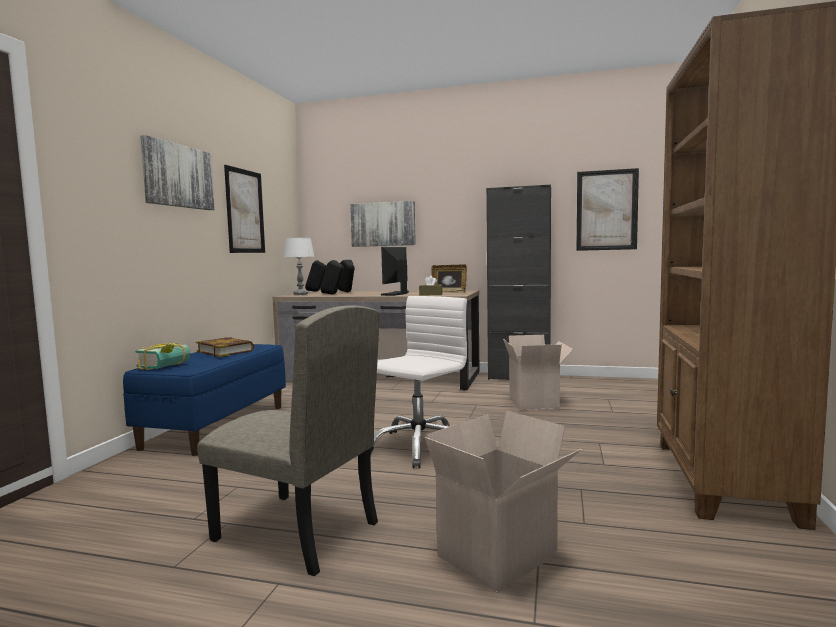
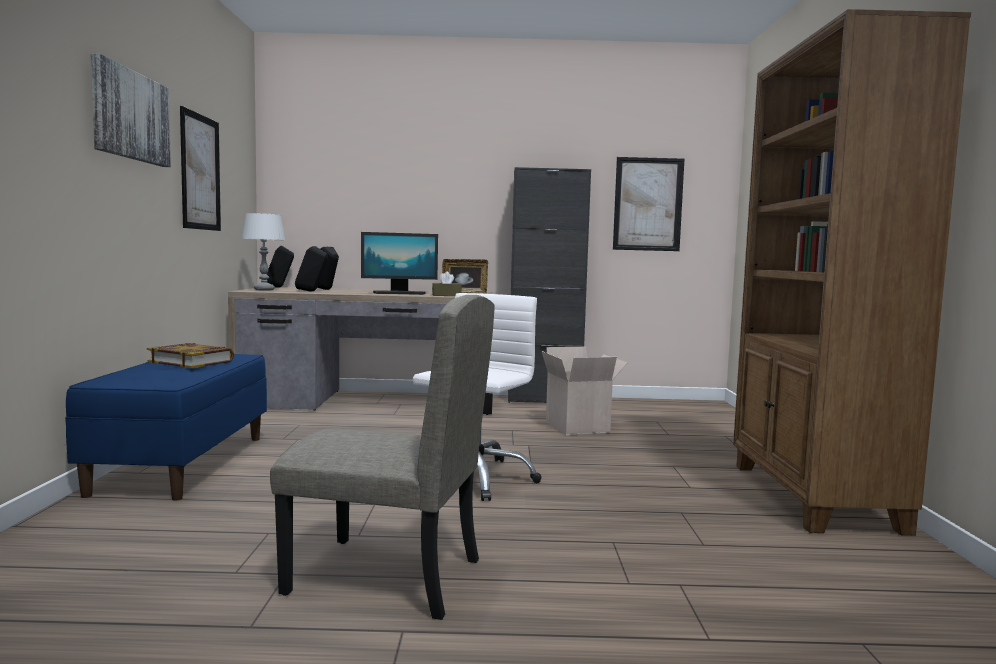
camera: 15 degrees left, 0 degrees up
book [135,343,190,370] -> none
picture [350,201,416,247] -> none
monitor [381,247,409,296] -> monitor turned 105 degrees counterclockwise [361,232,438,295]
cardboard box [425,410,582,593] -> none

